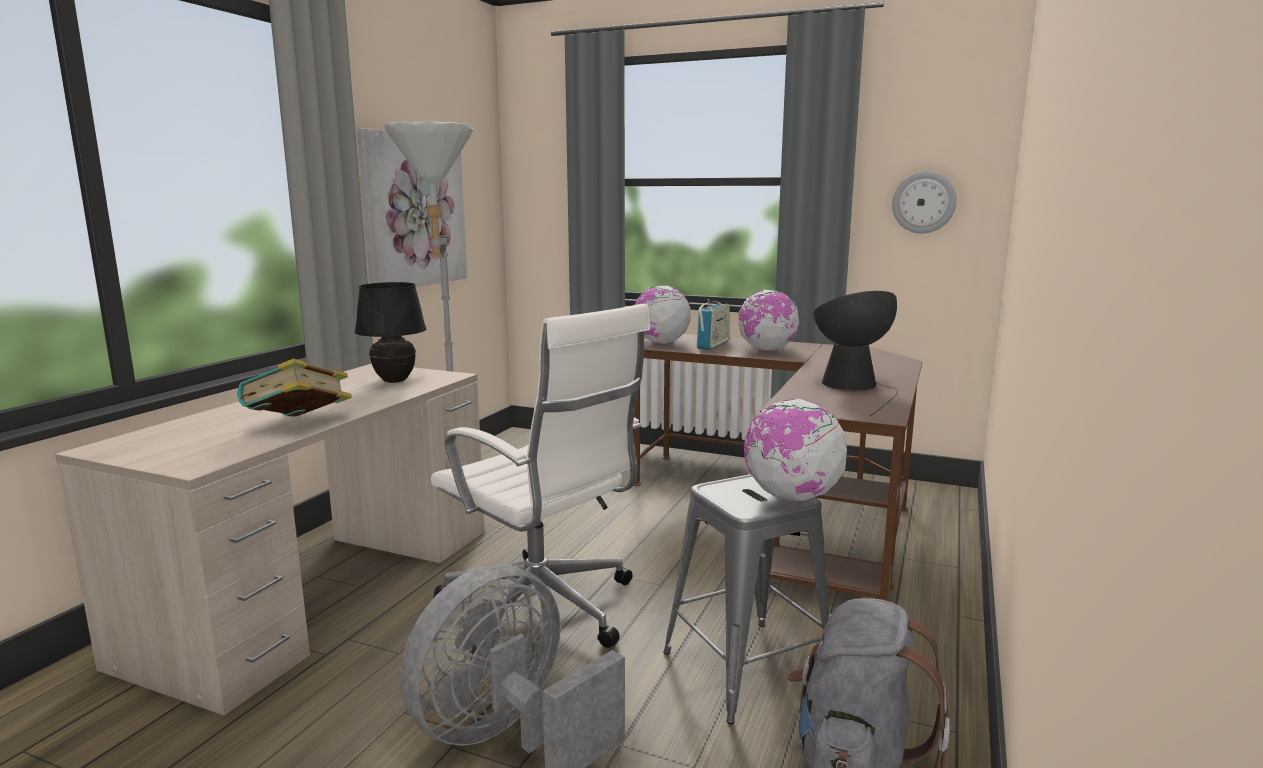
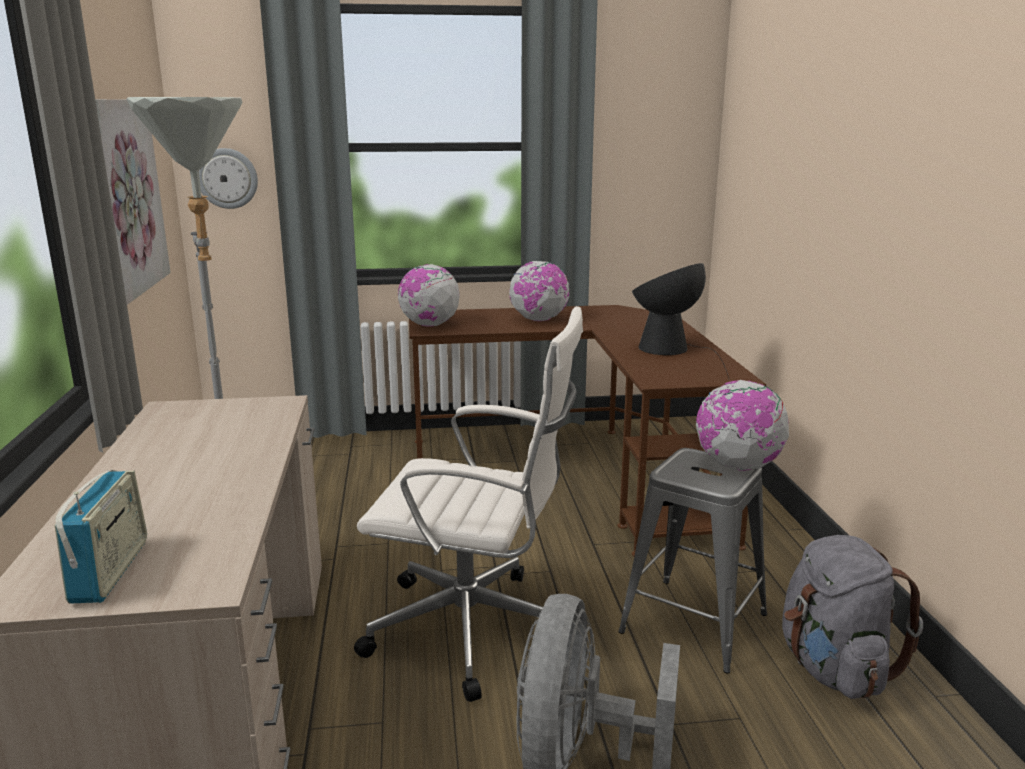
camera: 30 degrees left, 5 degrees up
book [238,358,352,417] -> none
black table lamp [355,282,426,383] -> none
radio [697,299,730,350] -> radio moved to [55,470,147,604]
wall clock [892,171,957,233] -> wall clock moved to [199,148,258,209]

